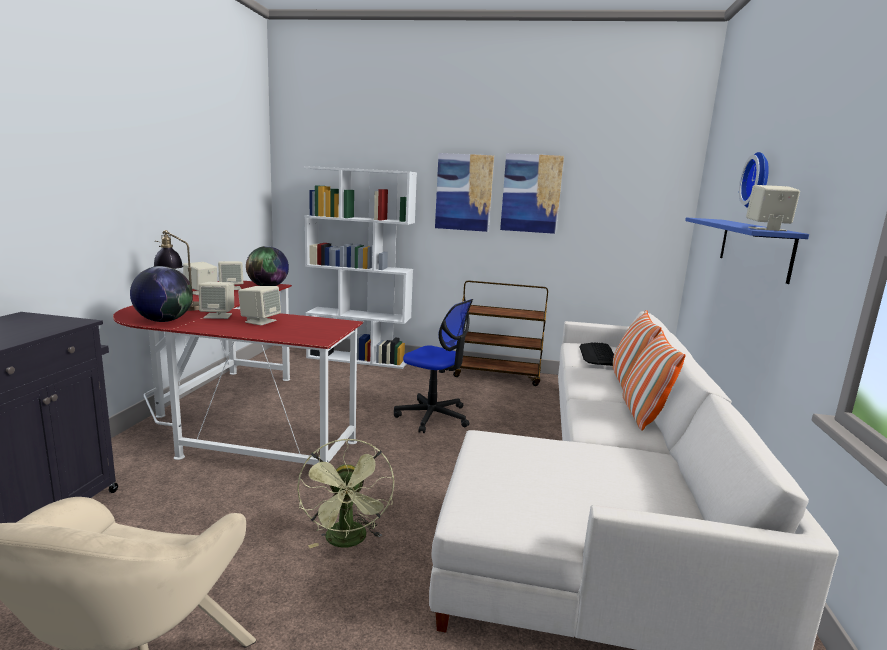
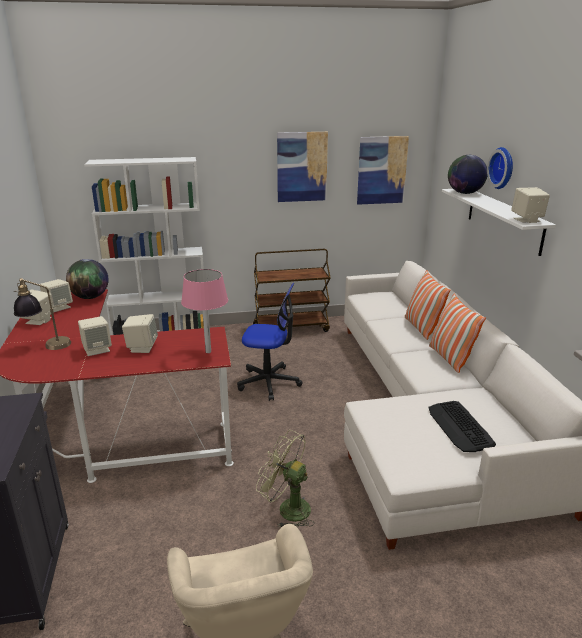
camera: 20 degrees left, 10 degrees up
globe [130,266,193,322] -> globe moved to [448,155,487,194]
green fan [297,438,394,548] -> green fan turned 150 degrees clockwise [256,430,315,528]
picture [435,153,494,232] -> picture moved to [357,136,409,205]
keyboard [579,342,614,366] -> keyboard moved to [428,401,496,452]
blue shelf [685,217,809,284] -> white shelf [442,189,556,256]
none -> pink table lamp [181,269,228,353]

